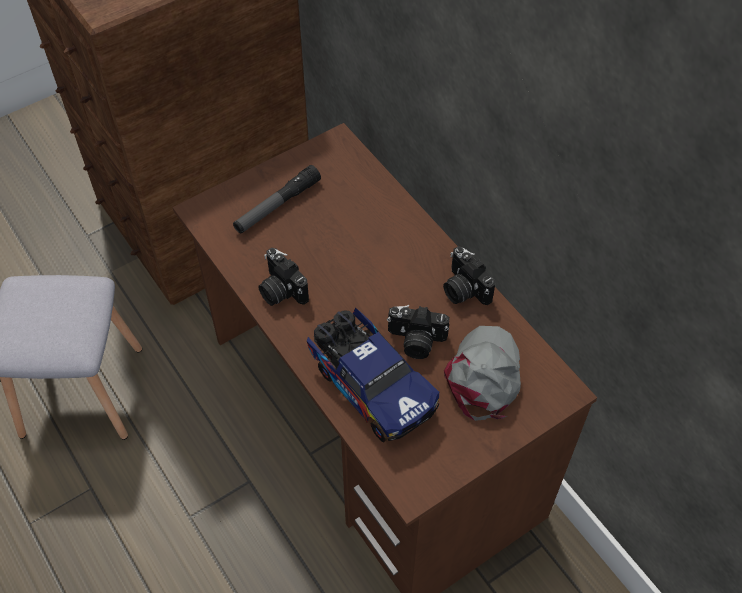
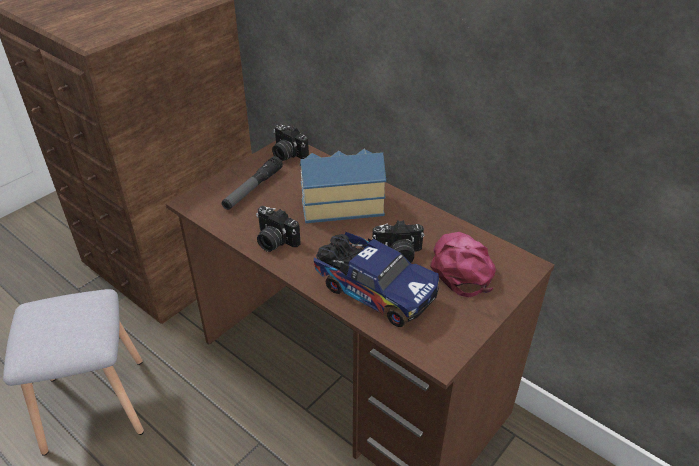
camera: 15 degrees left, 15 degrees down
camera [443,246,495,305] -> camera moved to [272,124,309,161]
grey cap [444,326,521,421] -> pink cap [430,232,496,297]
none -> toy house [300,149,386,223]

